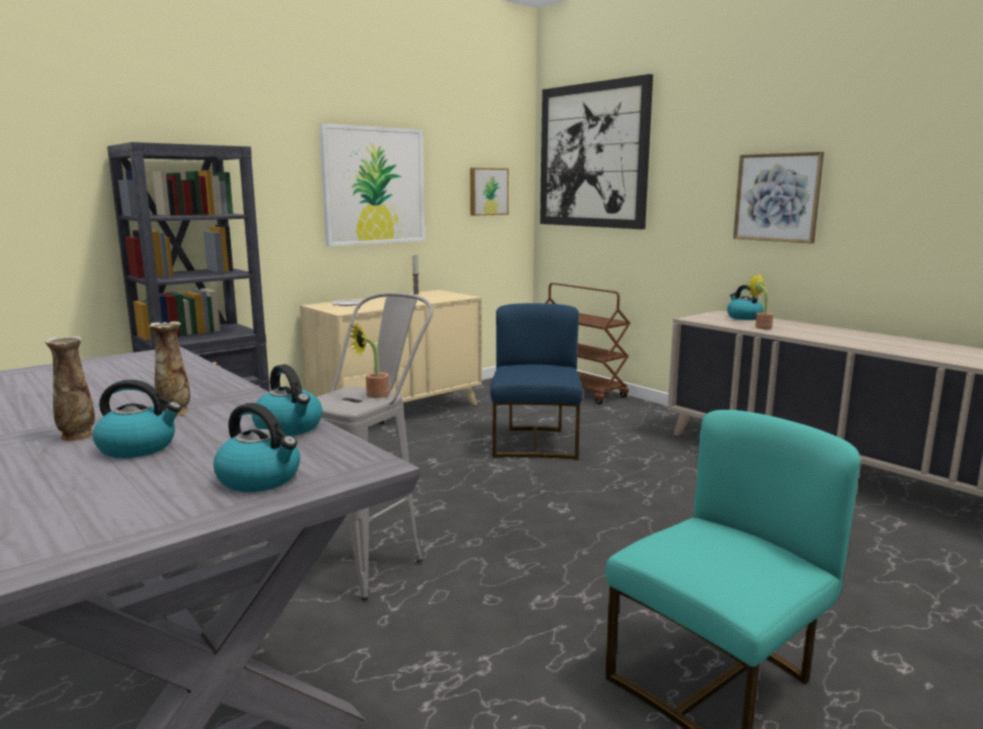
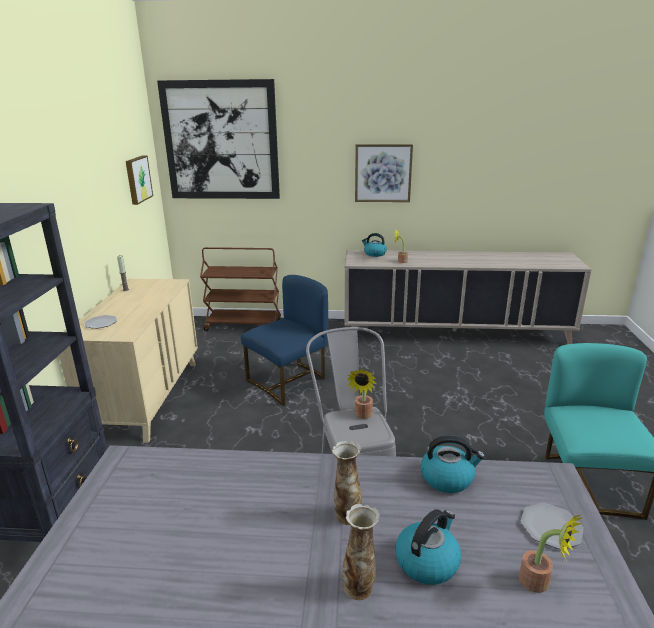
camera: 45 degrees left, 10 degrees up
kettle [213,403,300,492] -> plate [520,503,584,549]
picture [319,123,425,247] -> none
blue chair [490,303,583,460] -> blue chair turned 90 degrees clockwise [241,275,329,406]
none -> potted plant [519,515,582,593]

